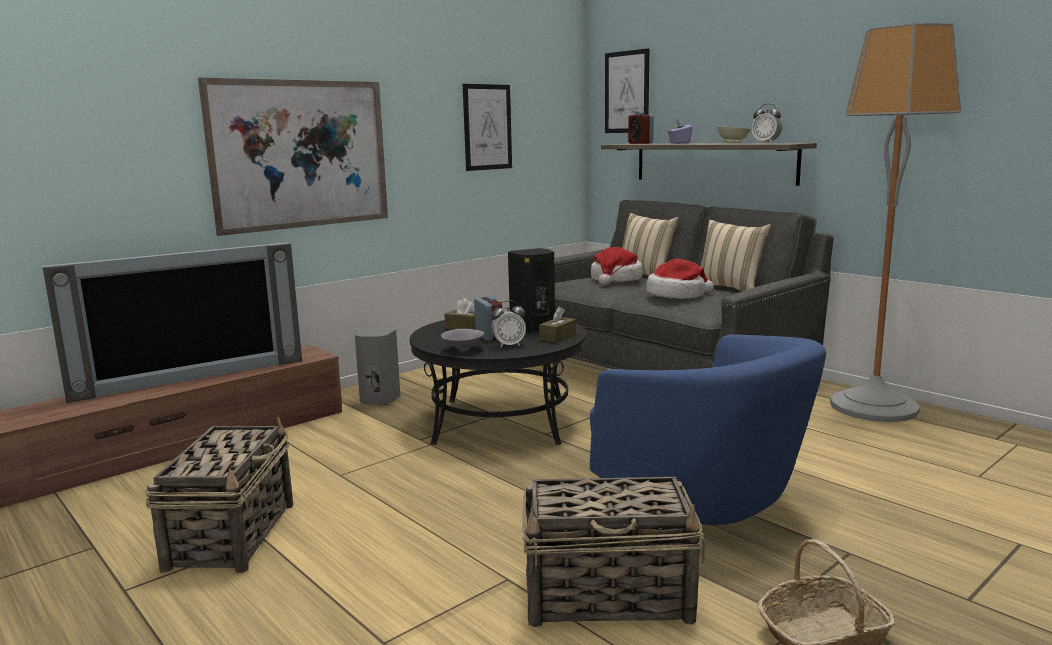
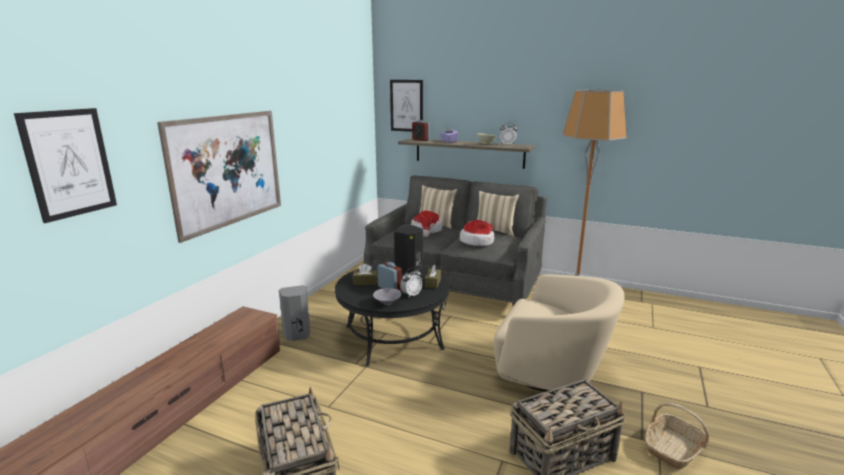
camera: 25 degrees left, 5 degrees up
television [42,242,302,403] -> none
picture [463,84,512,171] -> picture moved to [14,108,117,223]
blue armchair [590,335,826,525] -> beige armchair [494,274,625,392]

